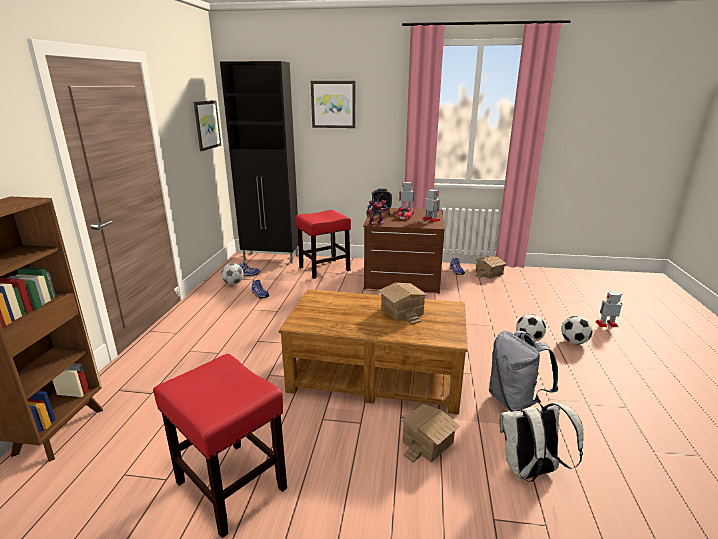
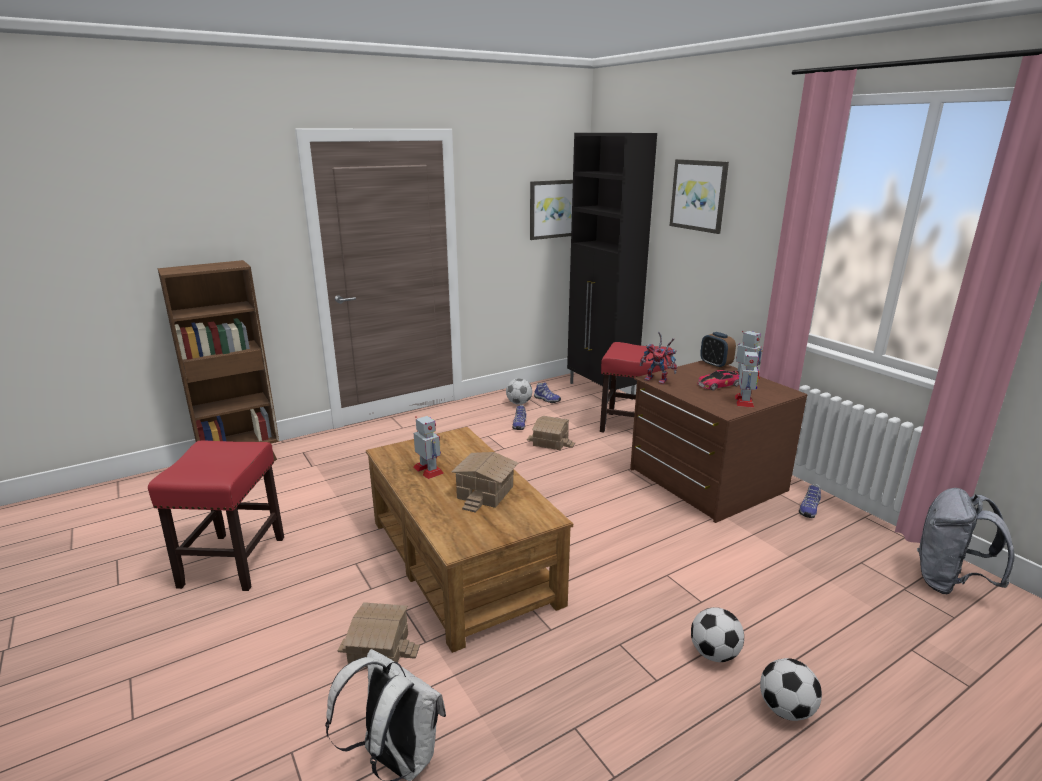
camera: 50 degrees right, 0 degrees up
toy house [475,256,506,279] -> toy house moved to [527,416,575,450]
grey backpack [489,330,558,412] -> grey backpack moved to [917,488,1015,594]
toy robot [595,292,622,327] -> toy robot moved to [413,416,444,479]

